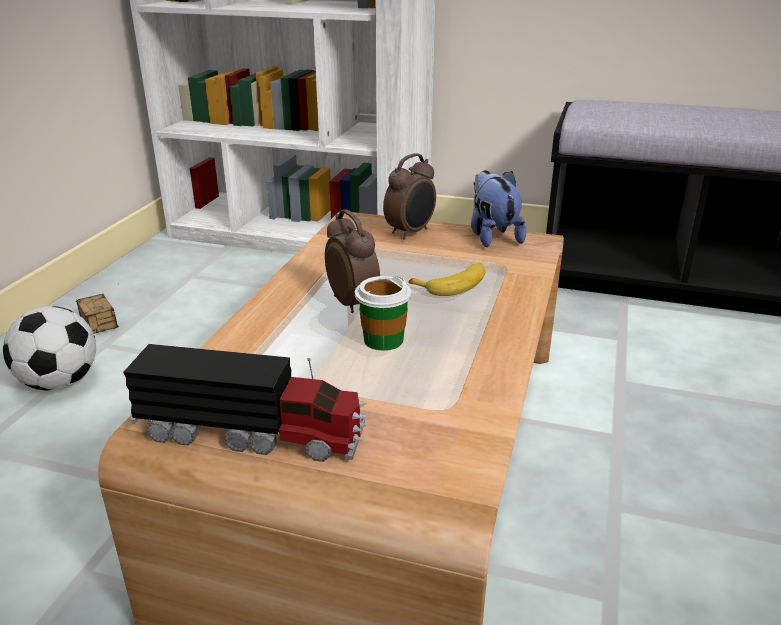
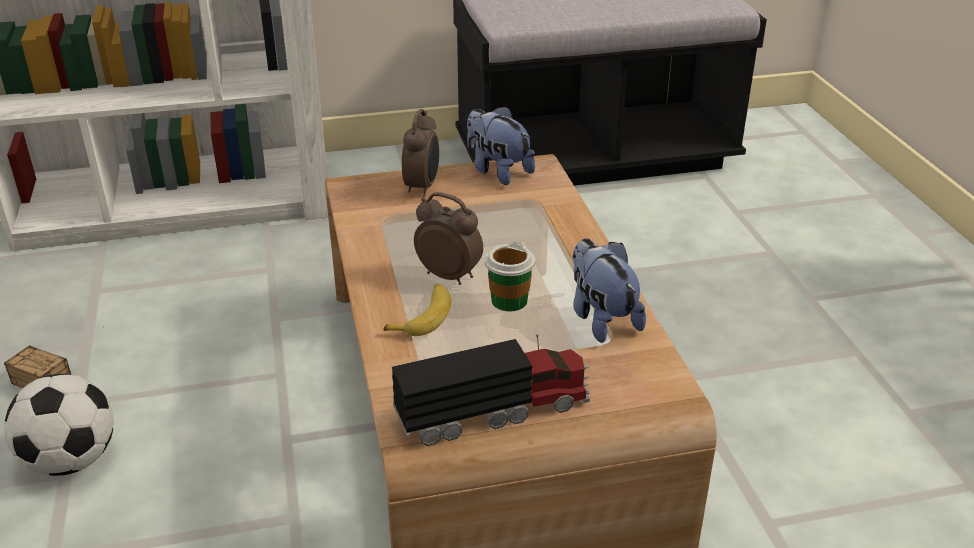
camera: 30 degrees left, 5 degrees up
banana [408,263,486,296] -> banana moved to [383,284,451,336]
none -> plush toy [573,239,646,343]

